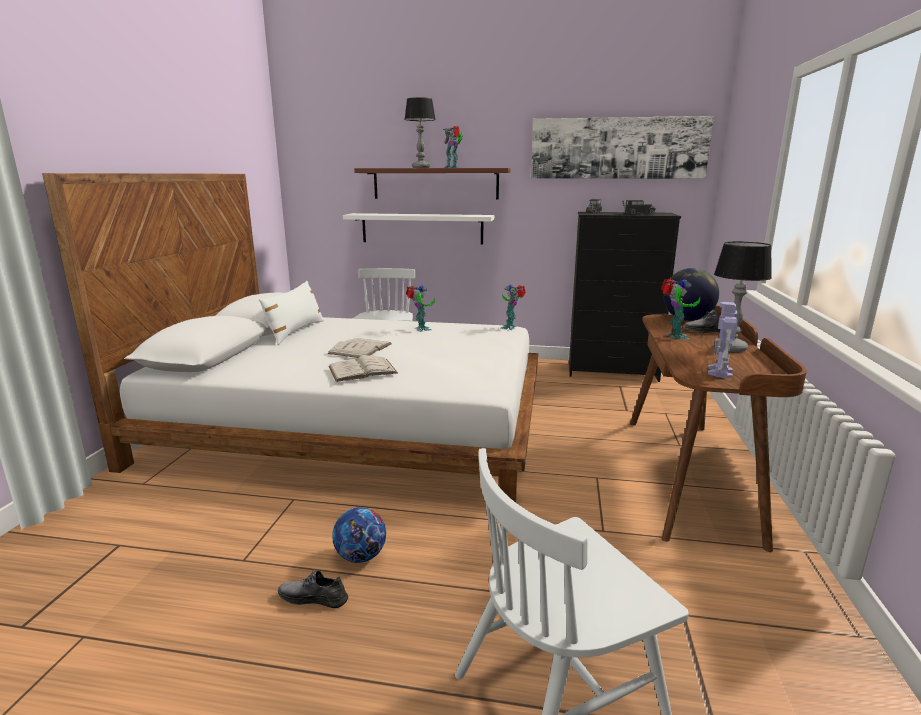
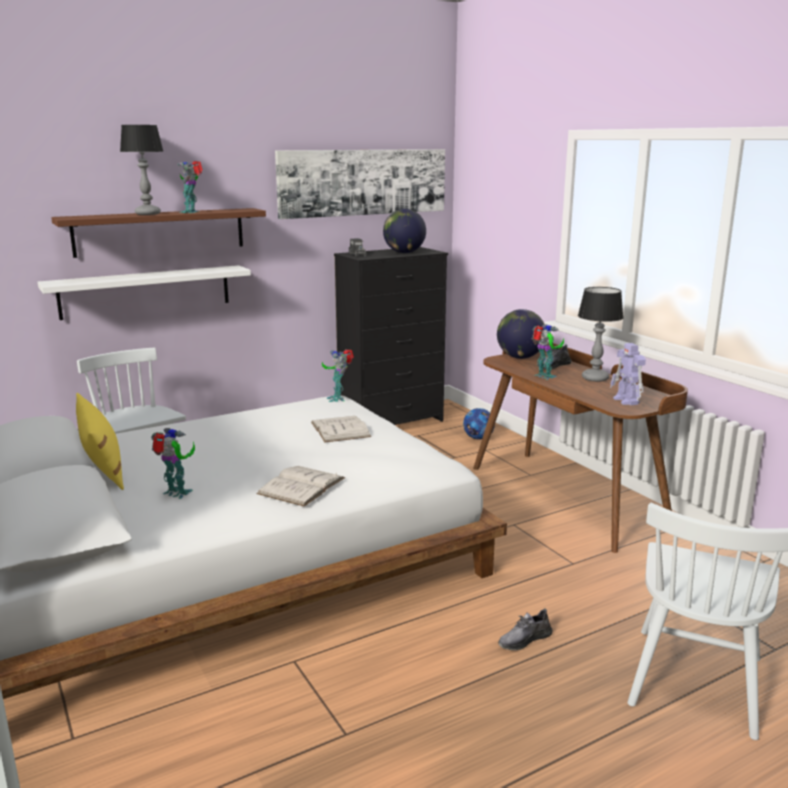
camera: 40 degrees left, 0 degrees up
white pillow [259,281,324,345] -> yellow pillow [76,393,124,490]
grey shoe [278,570,348,608] -> grey shoe moved to [498,608,553,650]
white book [327,338,392,358] -> white book moved to [311,416,372,443]
football [332,507,386,563] -> football moved to [463,408,495,440]
toy robot [406,285,435,332] -> toy robot moved to [151,428,195,499]
toy truck [622,200,656,214] -> globe [383,209,426,253]

